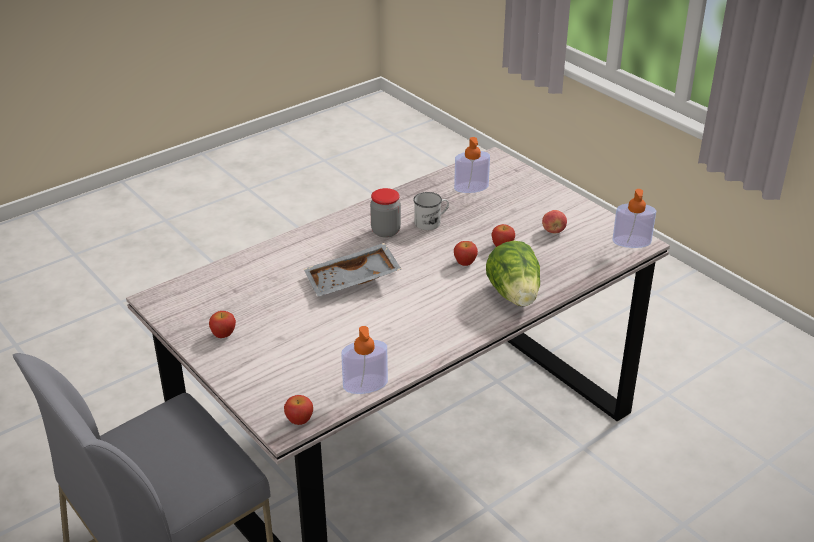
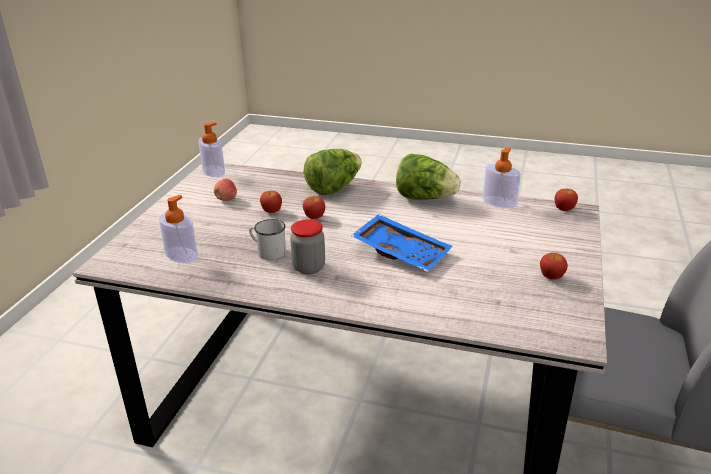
camera: 125 degrees left, 5 degrees down
grey tray [304,243,401,296] -> blue tray [351,214,453,272]
none -> lettuce [396,154,461,199]

